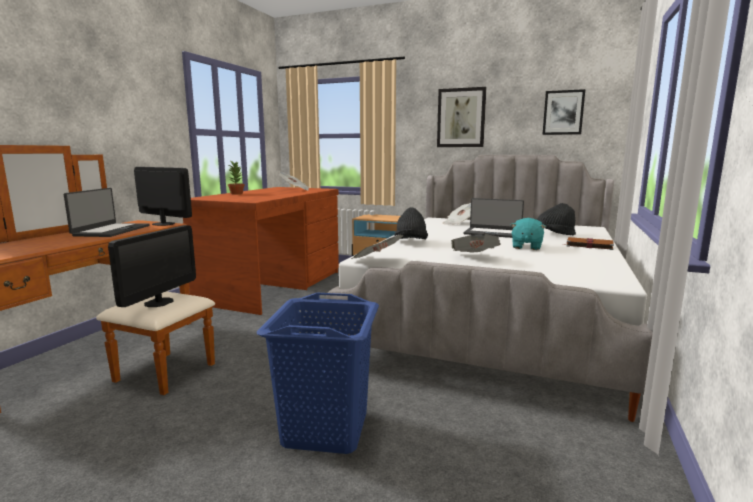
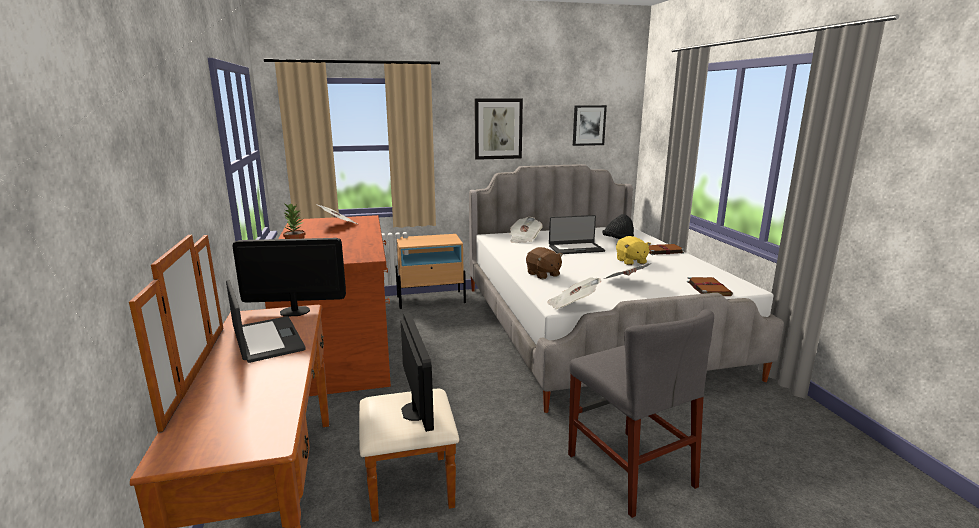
camera: 35 degrees left, 5 degrees up
blue laundry basket [257,293,379,454] -> grey chair [568,309,714,518]
black hat [394,208,428,239] -> brown plush toy [526,247,563,279]
turquoise plush toy [510,218,546,250] -> yellow plush toy [616,236,651,265]
none -> brown book [687,277,733,296]

